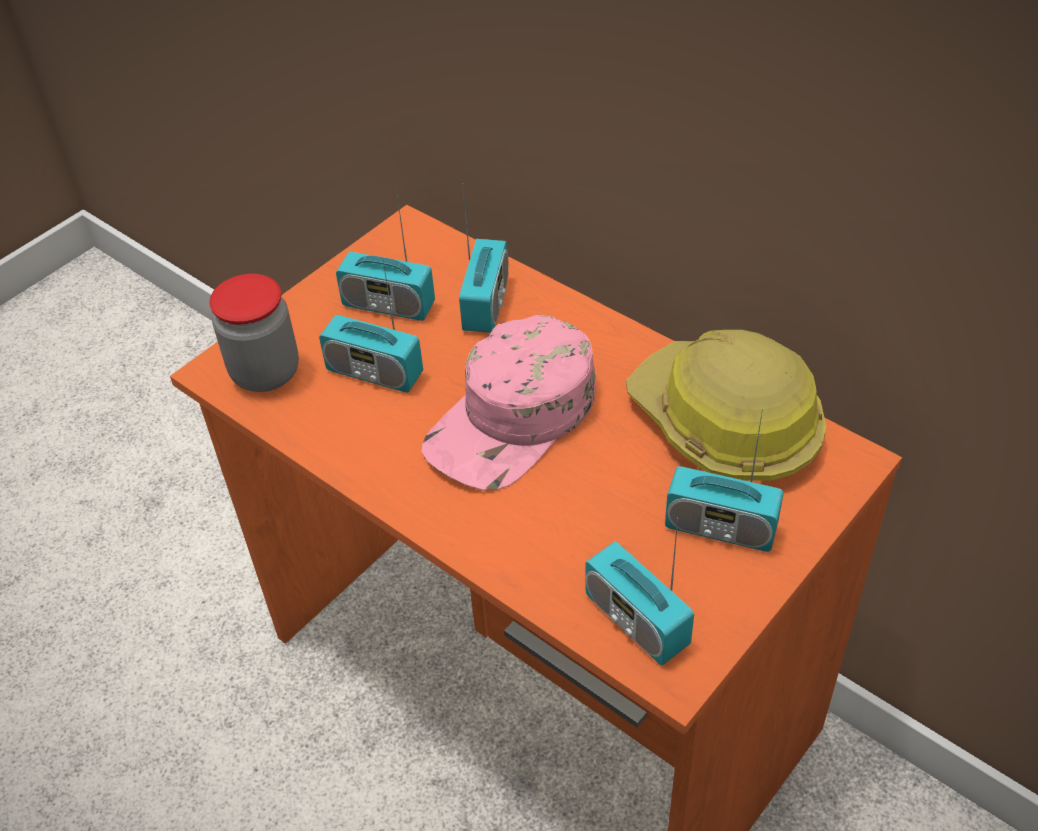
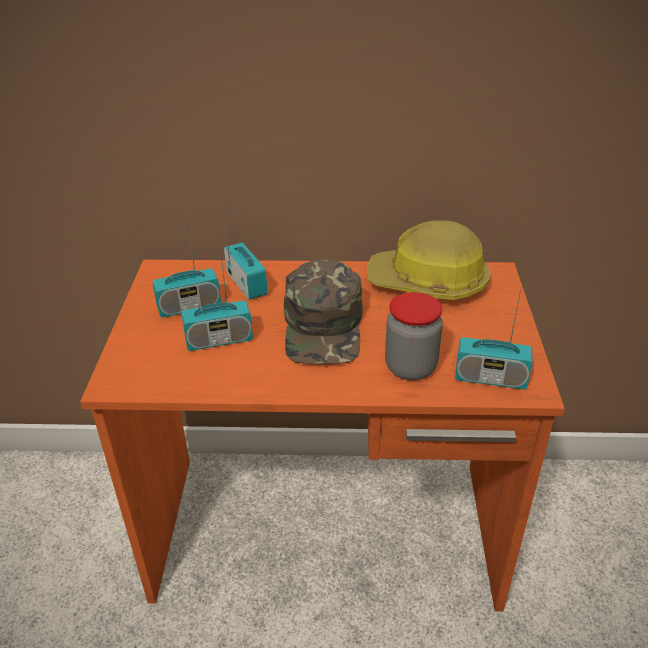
camera: 40 degrees left, 10 degrees down
jar [209,274,299,392] -> jar moved to [385,292,443,380]
pink cap [422,315,596,491] -> green cap [284,260,363,364]
radio [665,408,784,552] -> none

